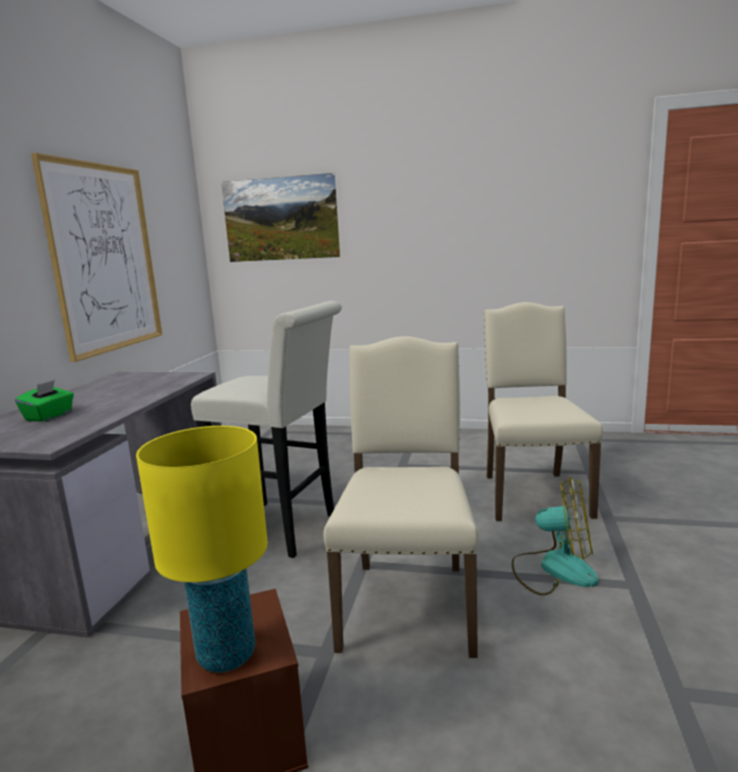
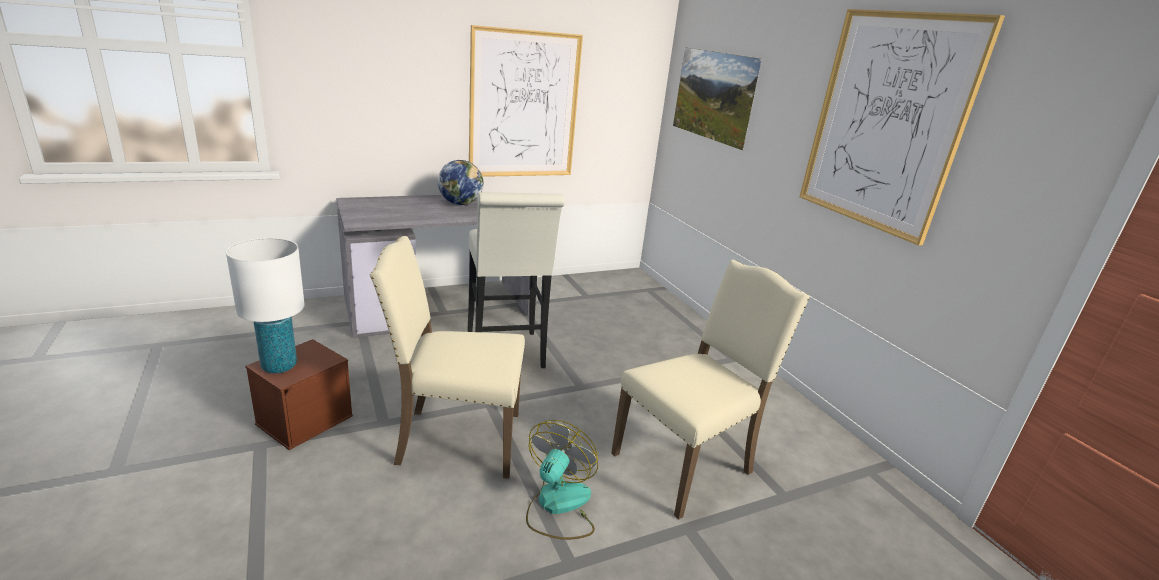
camera: 50 degrees right, 10 degrees up
green tissue box [15,380,74,422] -> none
yellow table lamp [136,426,268,673] -> white table lamp [226,238,305,373]
beige chair [324,336,479,658] -> beige chair turned 150 degrees counterclockwise [370,236,525,479]
fan [512,476,598,595] -> fan turned 135 degrees counterclockwise [526,420,598,540]
none -> globe [438,160,484,205]
none -> picture [799,9,1005,246]

